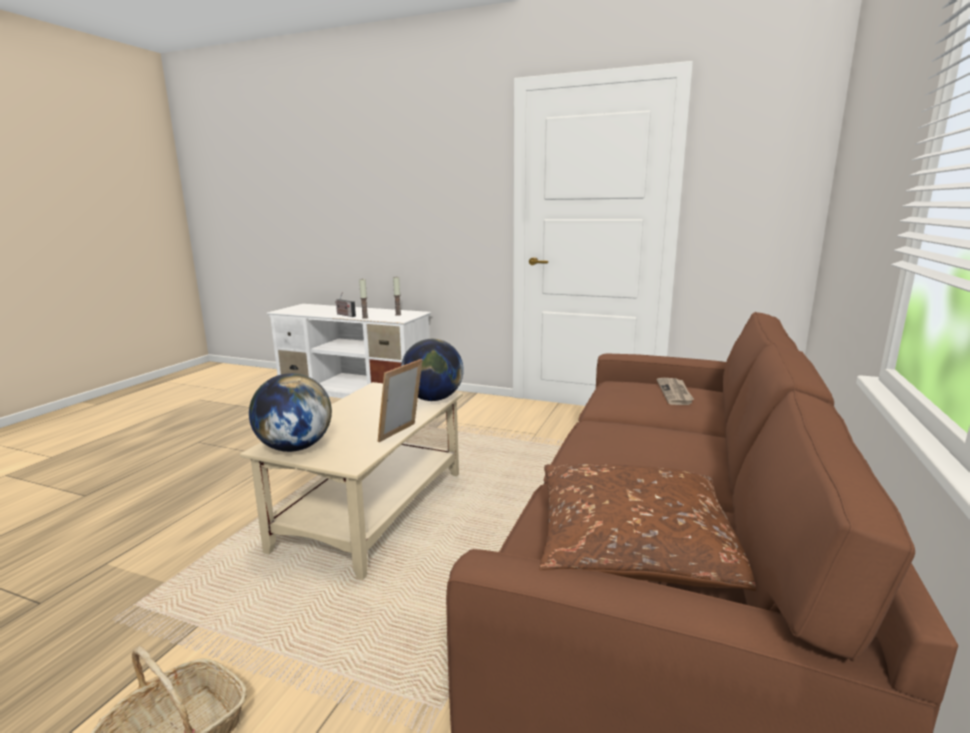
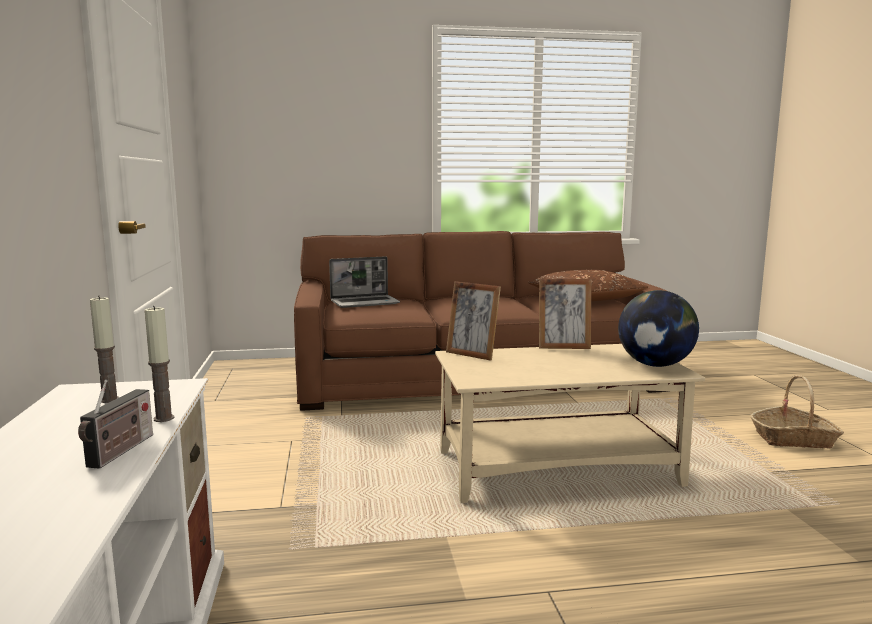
camera: 120 degrees left, 5 degrees down
globe [401,339,464,401] -> picture frame [446,281,501,361]
newspaper [657,378,694,405] -> laptop [329,256,400,308]

